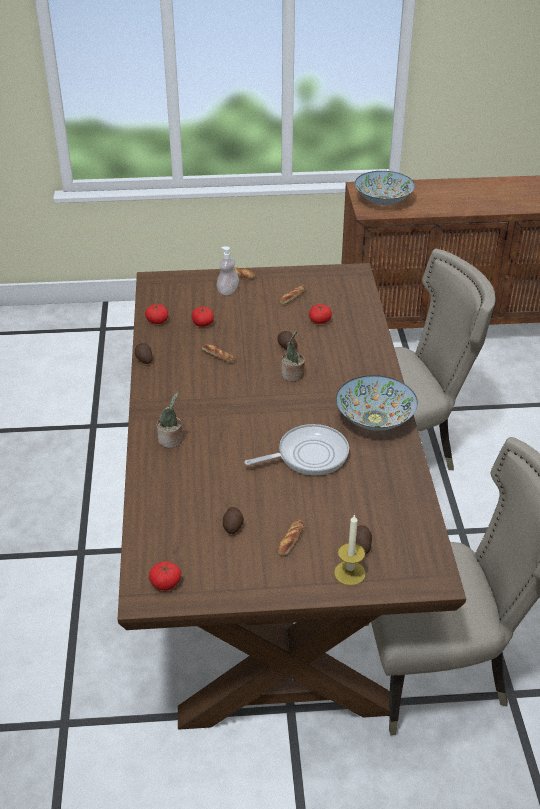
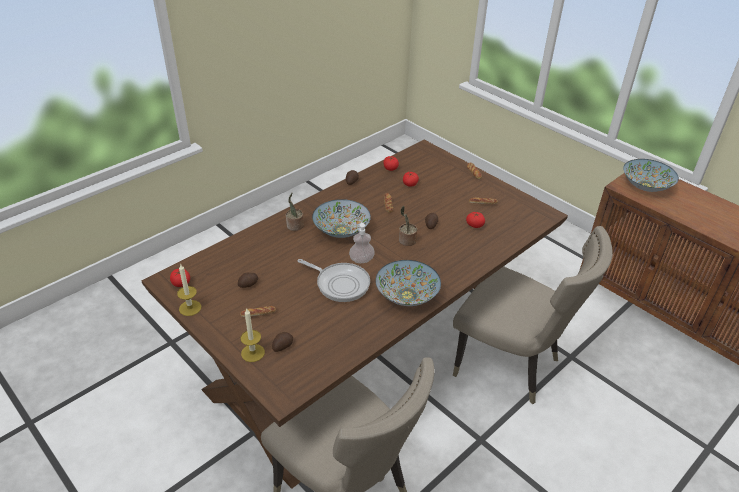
camera: 50 degrees right, 0 degrees up
soap dispenser [217,246,239,295] -> soap dispenser moved to [349,222,375,263]
none -> candle [177,264,201,316]
none -> bowl [312,199,371,238]

